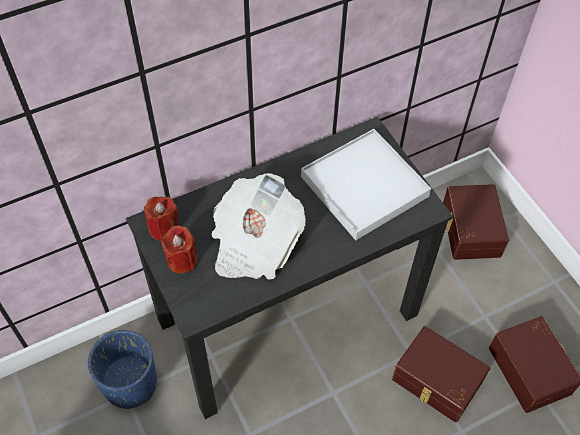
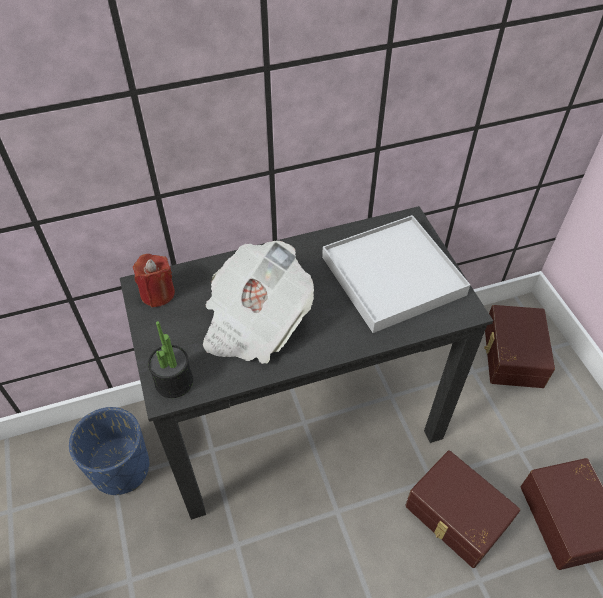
camera: 10 degrees right, 5 degrees down
red candle [161,226,198,273] -> none
none -> potted plant [148,321,193,398]

